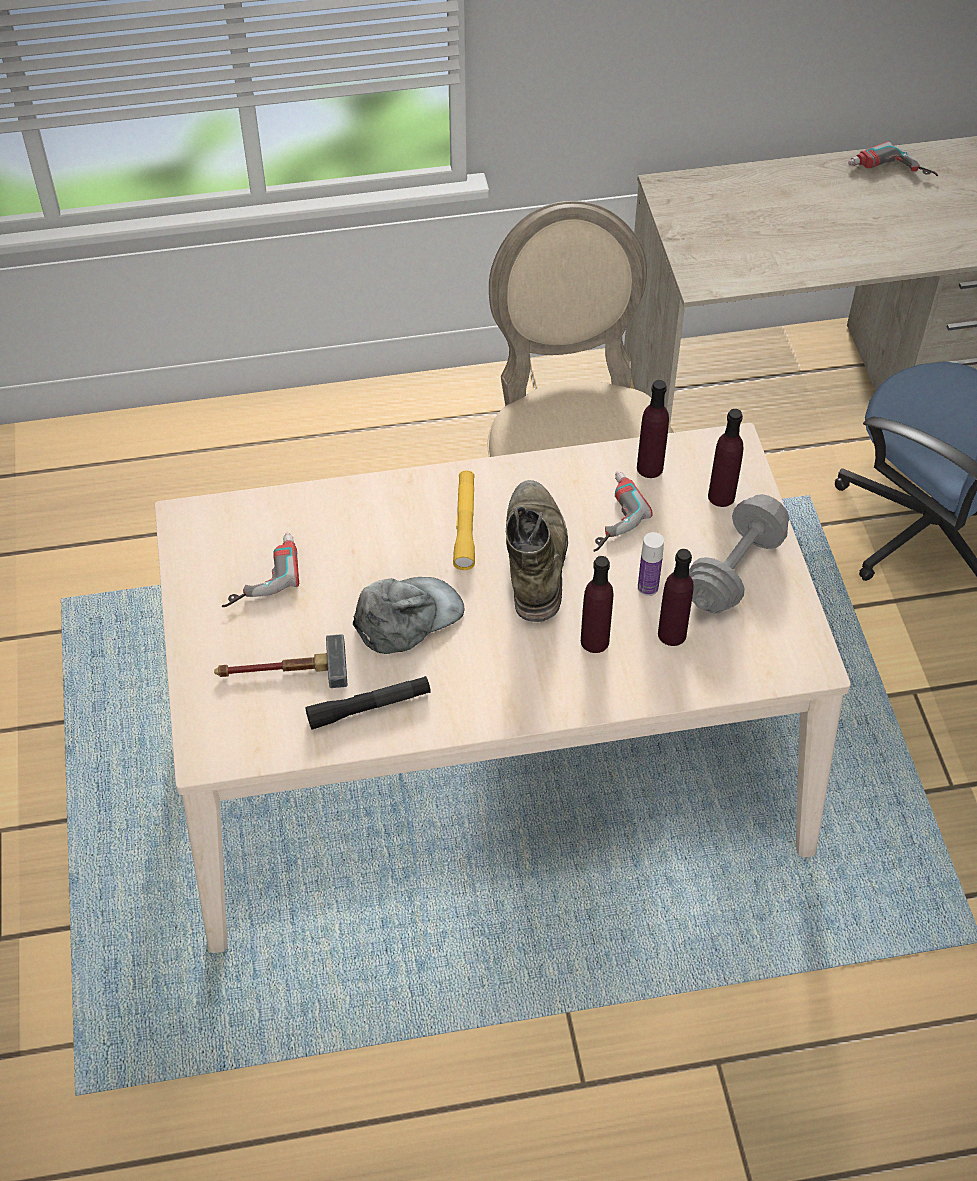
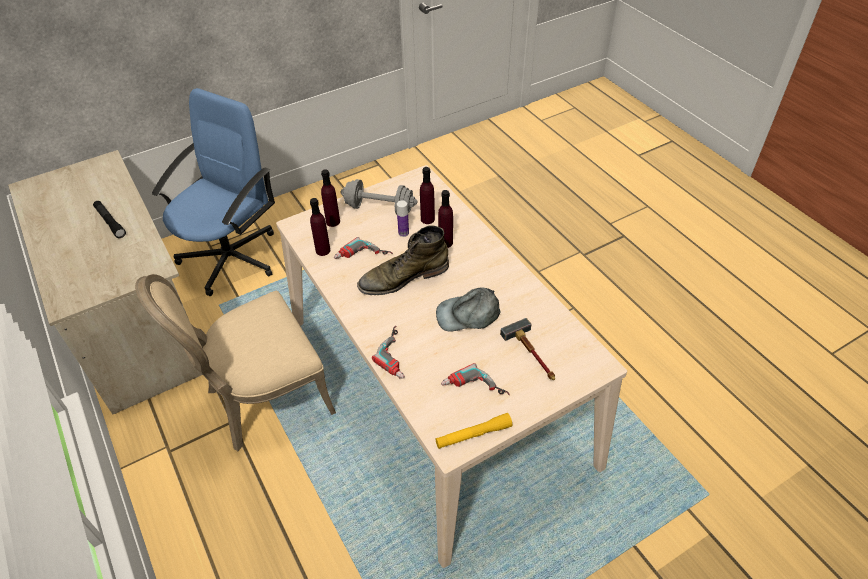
camera: 110 degrees left, 5 degrees down
black flashlight [305,676,431,730] -> black flashlight moved to [93,201,126,238]
grey cap [353,577,464,654] -> grey cap turned 45 degrees counterclockwise [436,287,501,331]
yellow flashlight [453,470,475,570] -> yellow flashlight moved to [435,413,513,449]
power drill [848,141,938,176] -> power drill moved to [372,326,405,379]

